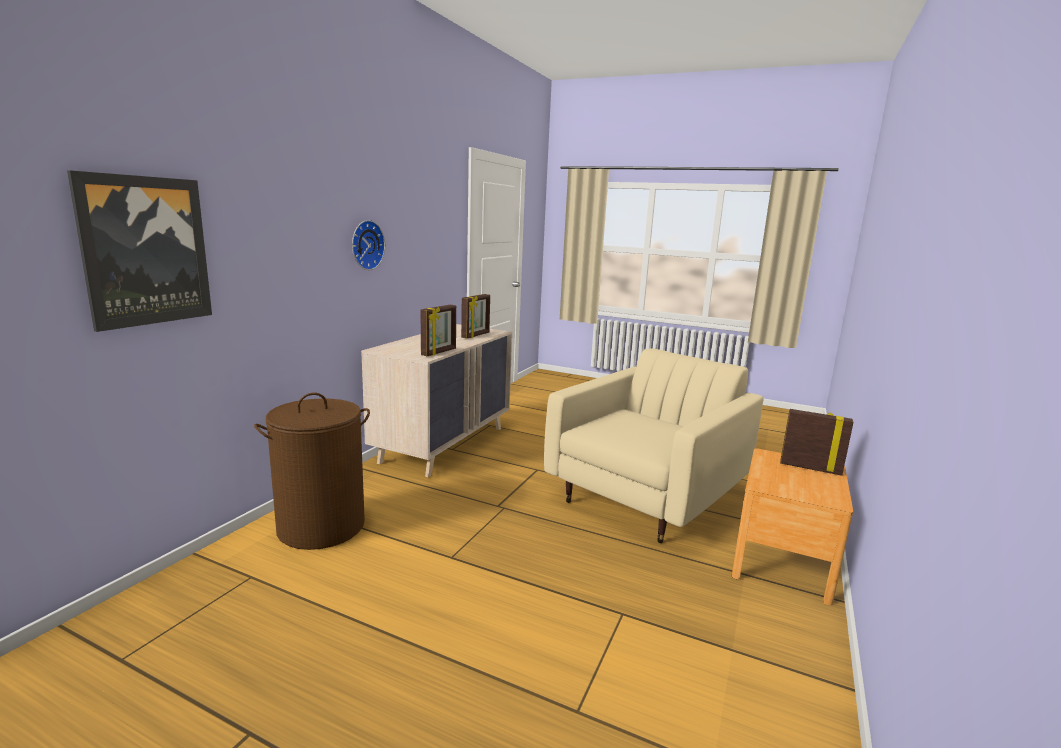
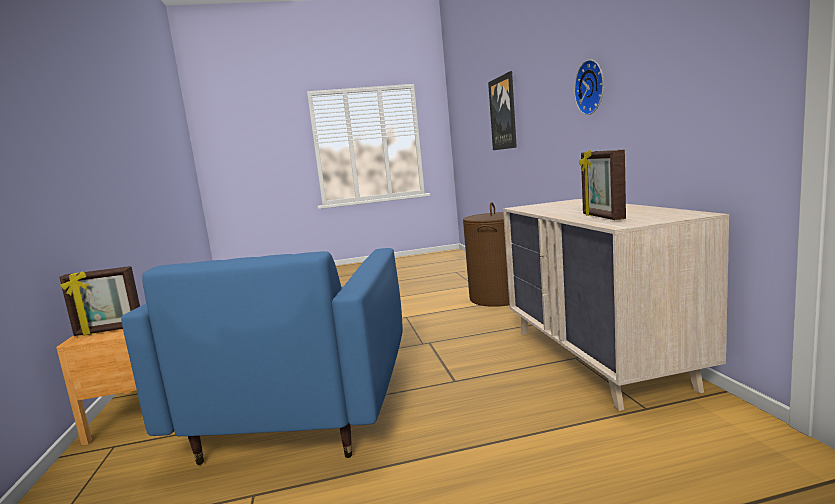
camera: 145 degrees right, 5 degrees down
picture frame [421,305,456,356] -> none
beige armchair [544,348,763,543] -> blue armchair [121,248,403,465]

